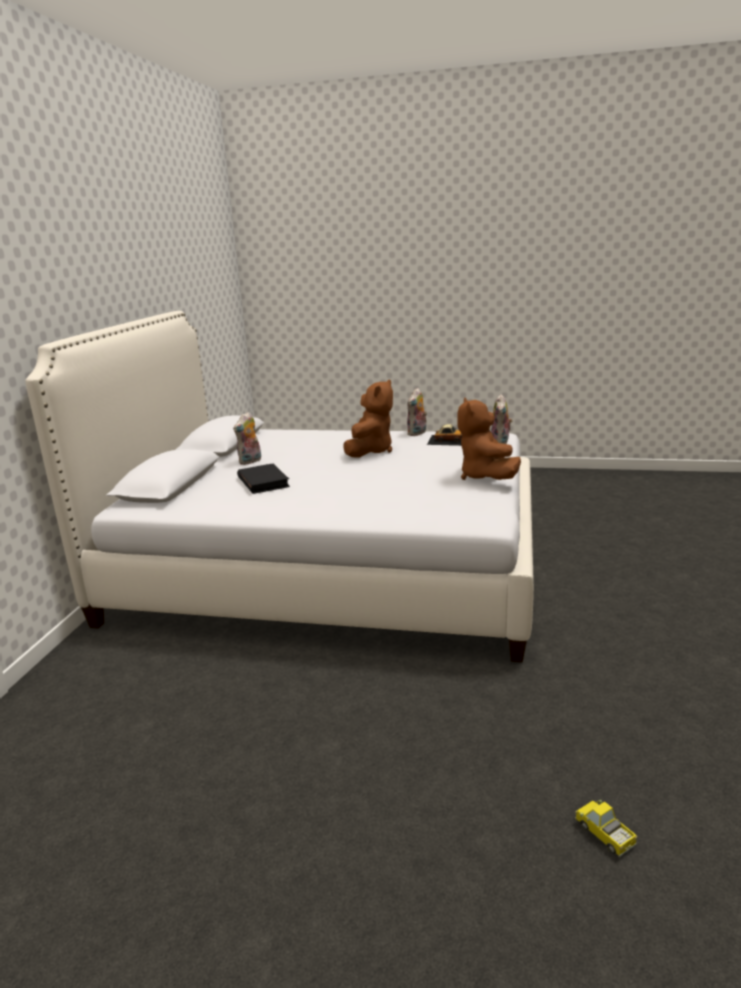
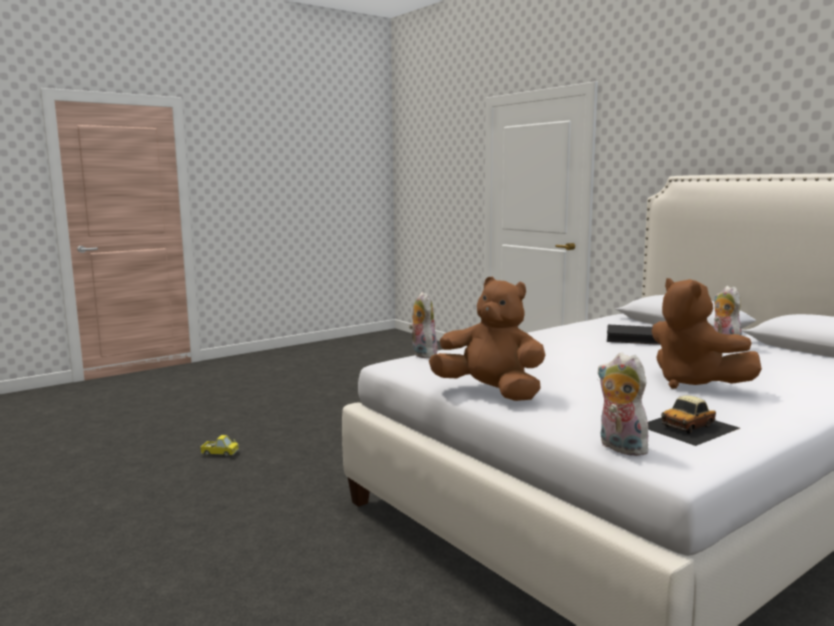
camera: 130 degrees right, 10 degrees down
plush toy [407,388,427,436] -> plush toy moved to [409,292,438,358]

